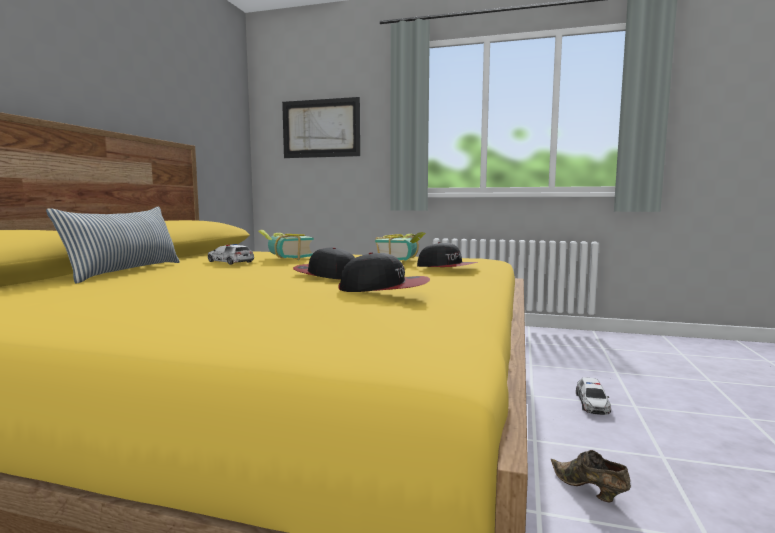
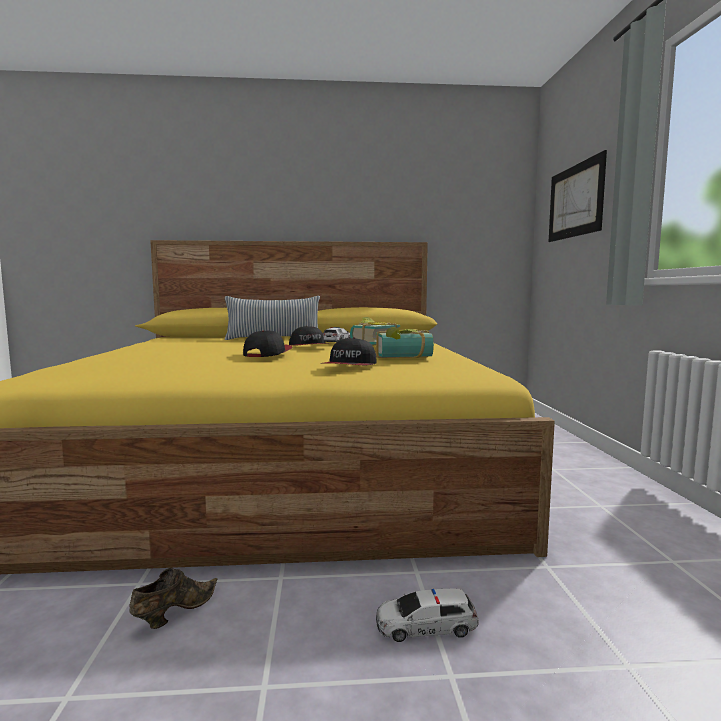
camera: 70 degrees right, 0 degrees up
cap [338,252,430,292] -> cap moved to [289,326,328,346]

